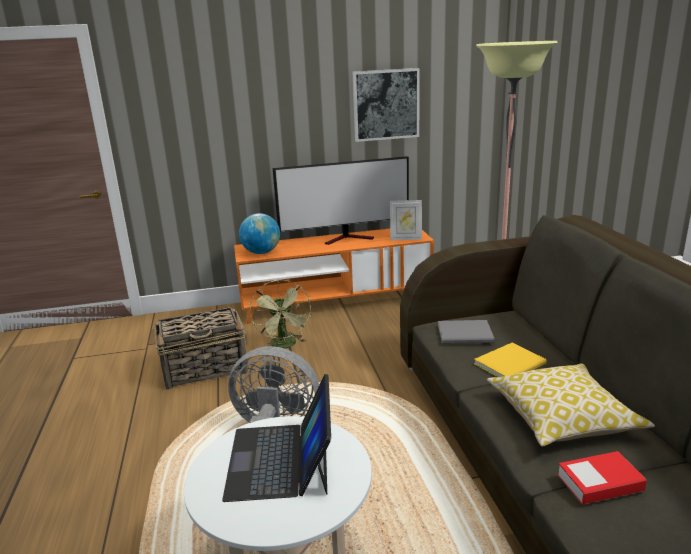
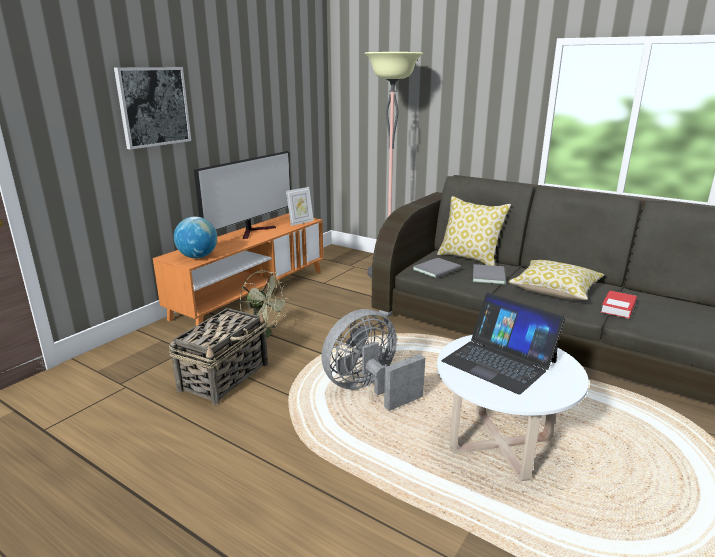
camera: 45 degrees left, 0 degrees up
picture [353,68,420,142] -> picture moved to [114,67,191,150]
yellow book [474,343,547,377] -> grey book [473,264,506,285]
none -> pillow [437,196,511,266]

